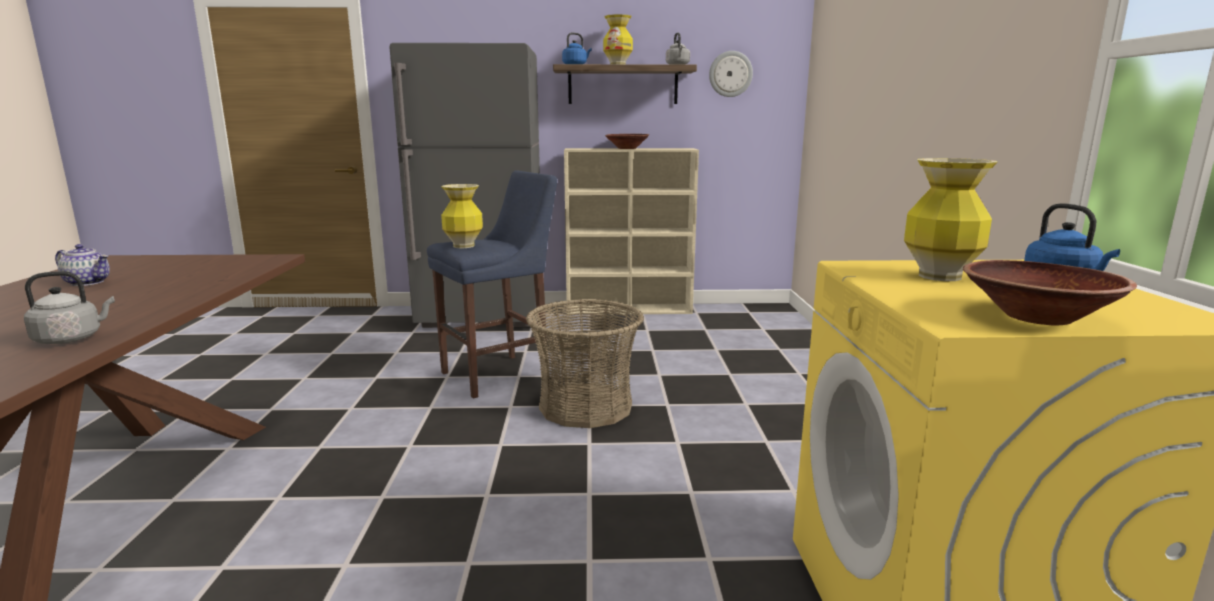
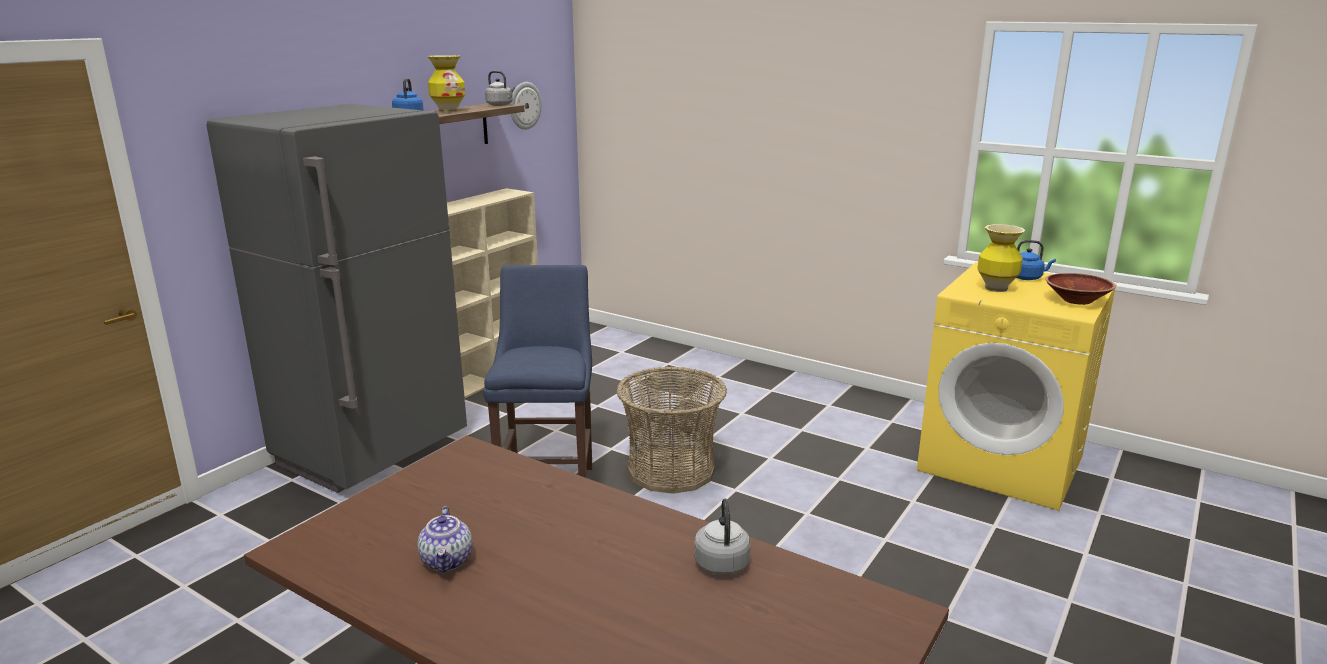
camera: 55 degrees left, 5 degrees up
teapot [55,244,110,286] -> teapot turned 120 degrees clockwise [418,506,472,572]
vase [441,184,483,248] -> none
brown bowl [605,134,649,149] -> none

